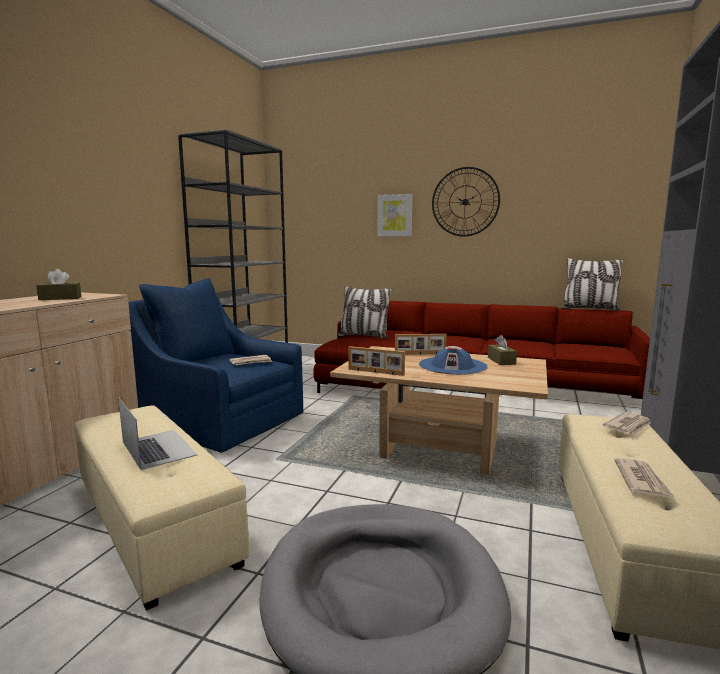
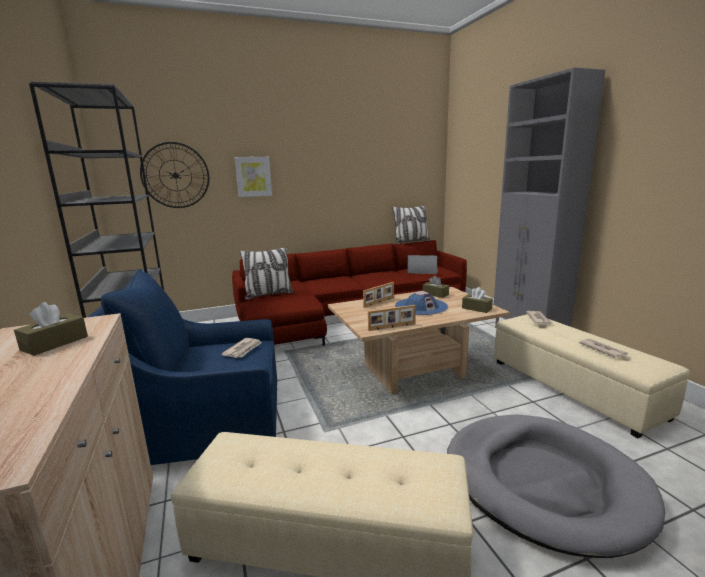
camera: 40 degrees left, 5 degrees up
laptop [118,397,198,470] -> laptop moved to [407,255,437,274]
wall clock [432,167,500,237] -> wall clock moved to [140,142,209,208]
none -> brown tissue box [462,287,493,313]

